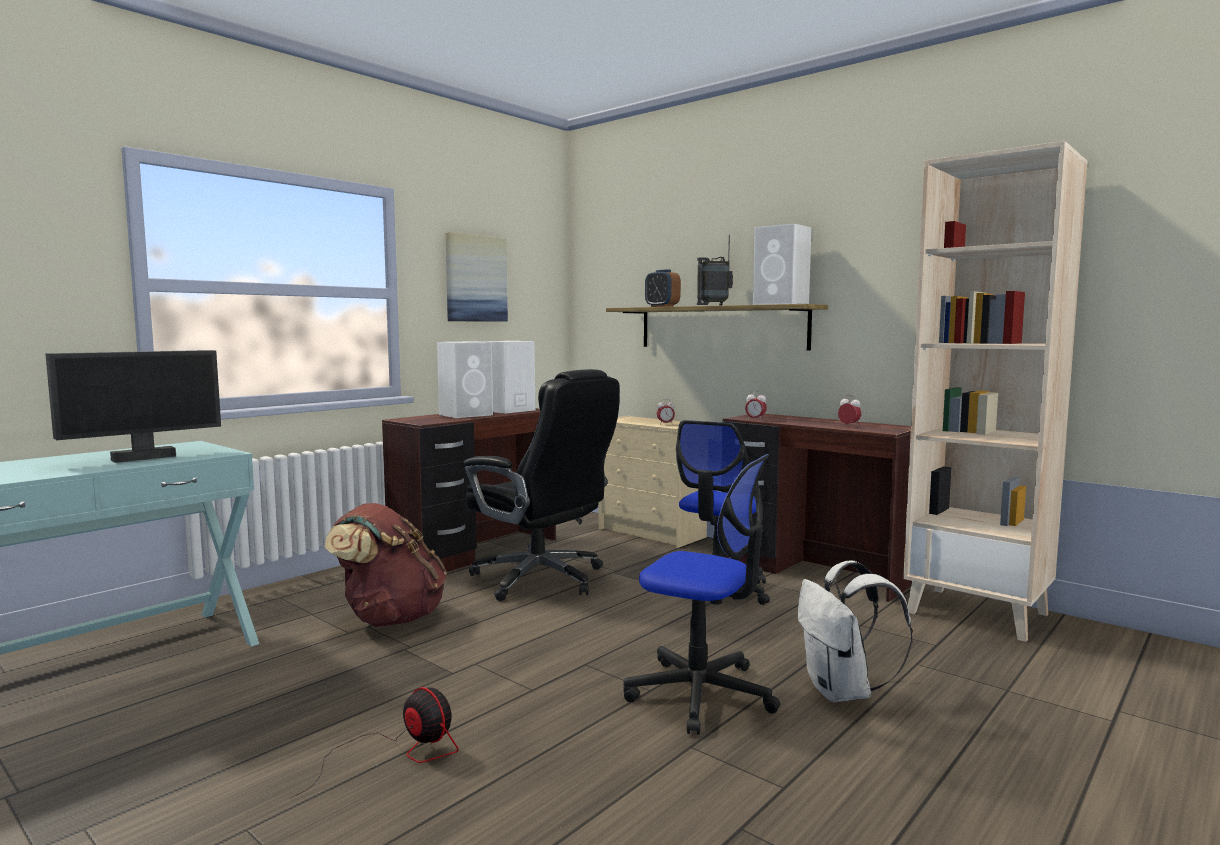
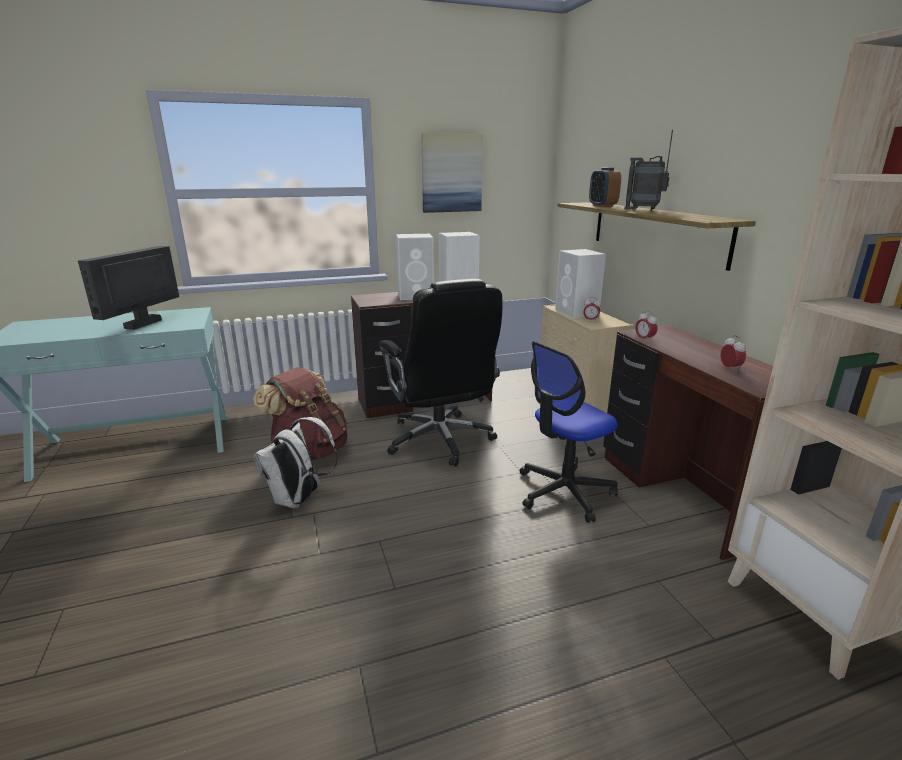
camera: 30 degrees right, 15 degrees up
monitor [45,350,221,463] -> monitor turned 120 degrees clockwise [78,246,179,330]
fan [291,687,459,798] -> none
office chair [623,454,780,735] -> none
white speaker [753,224,812,305] -> white speaker moved to [555,249,606,318]
white backpack [798,560,913,702] -> white backpack moved to [254,417,338,508]

